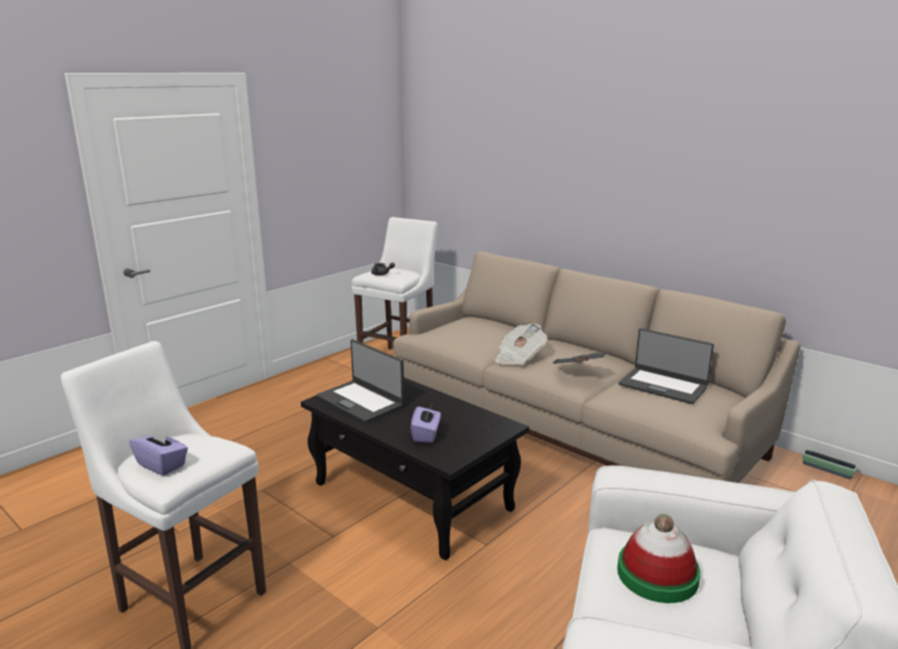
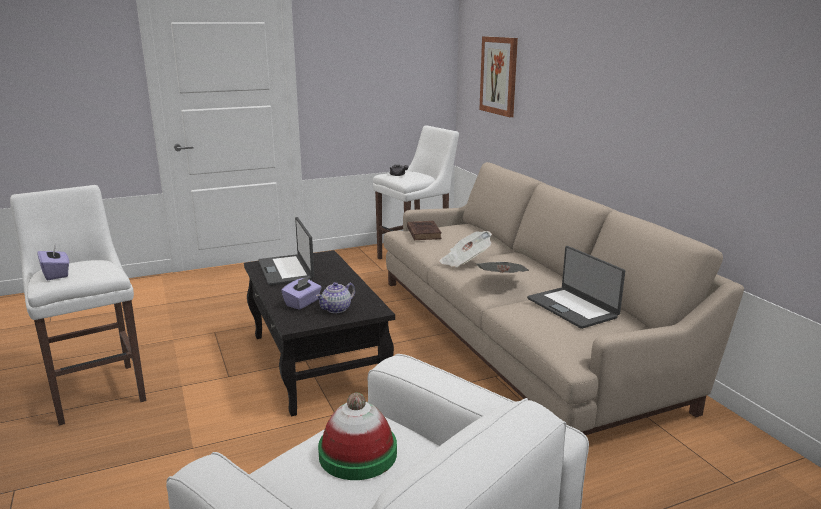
camera: 25 degrees right, 0 degrees up
planter [802,449,858,479] -> none
none -> teapot [316,282,355,313]
none -> brown book [407,221,442,240]
none -> picture [479,36,518,117]

